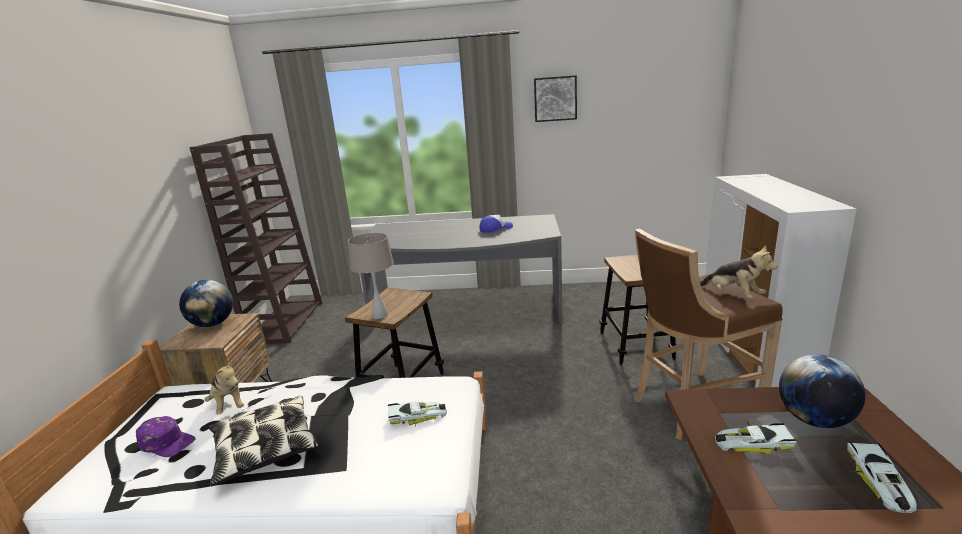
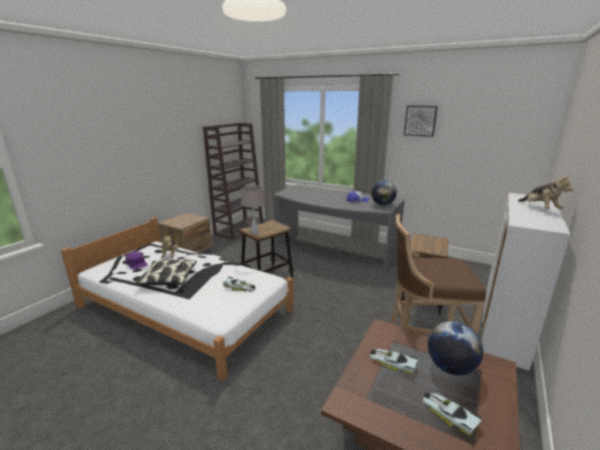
camera: 25 degrees right, 0 degrees up
globe [179,280,233,327] -> globe moved to [371,180,397,205]
plush toy [700,245,777,298] -> plush toy moved to [518,175,573,209]
toy car [846,442,917,513] -> toy car turned 105 degrees clockwise [422,392,482,436]

